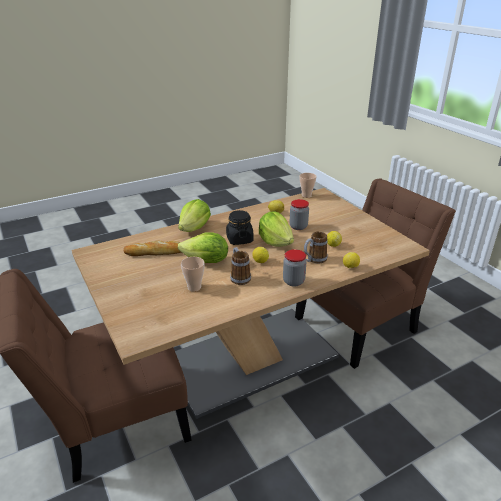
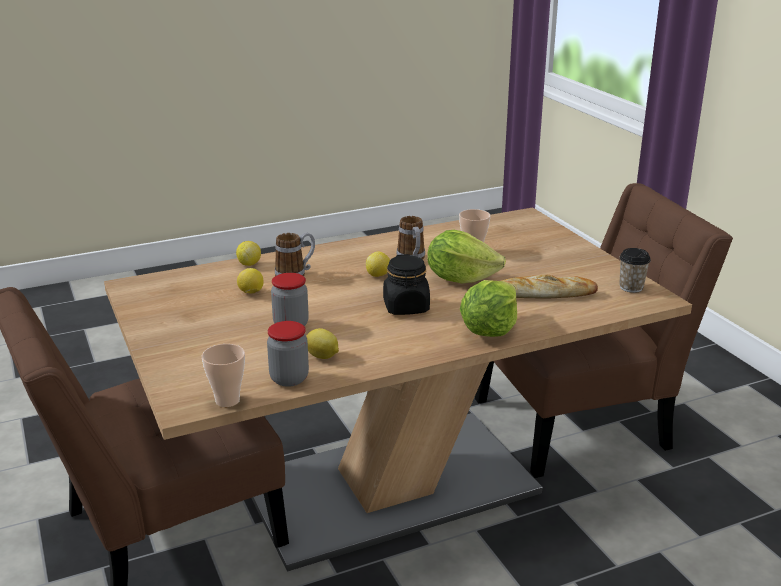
camera: 175 degrees left, 5 degrees down
lettuce [259,211,294,247] -> none
jar [283,249,307,286] -> jar moved to [267,321,309,387]
none -> cup [619,248,651,293]

